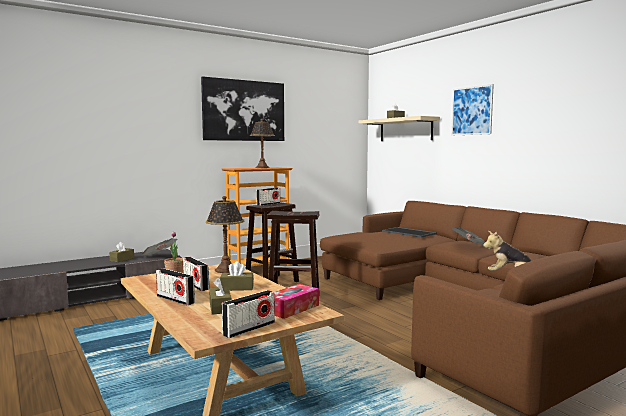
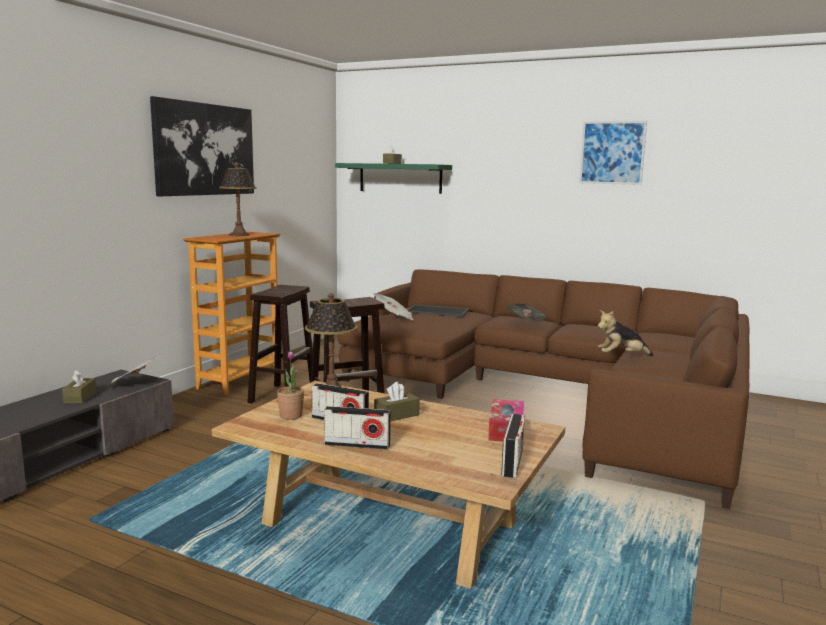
camera: 30 degrees left, 5 degrees up
brown tissue box [209,278,231,315] -> none
radio [257,188,280,206] -> none
beige shelf [358,116,440,141] -> green shelf [335,163,452,194]
picture [451,84,494,135] -> picture moved to [579,121,647,185]
none -> newspaper [373,293,413,320]

